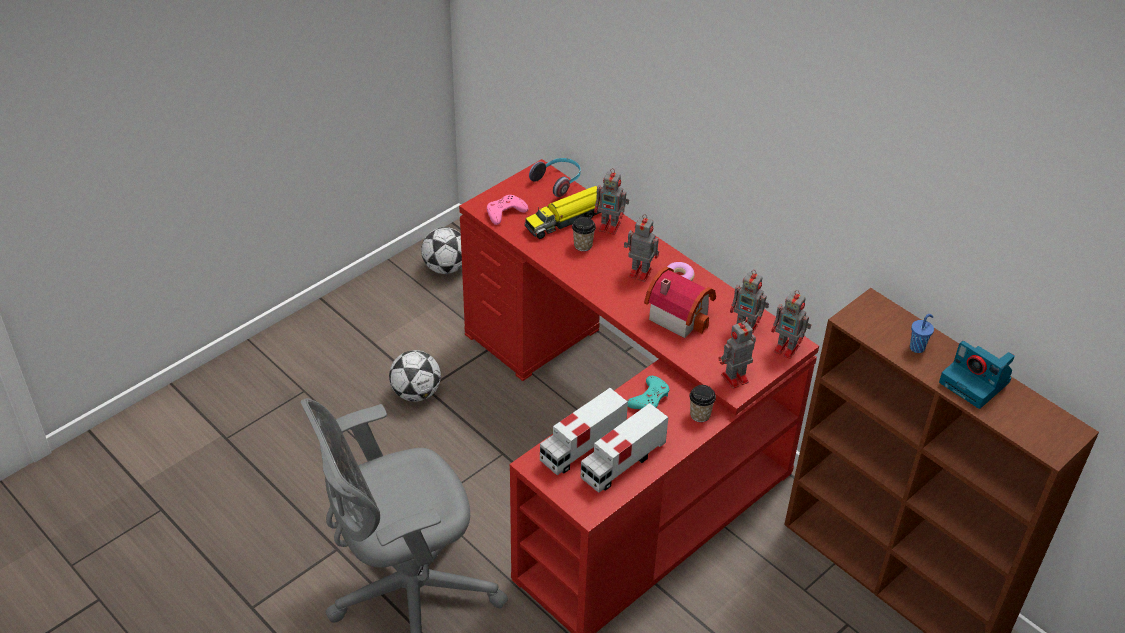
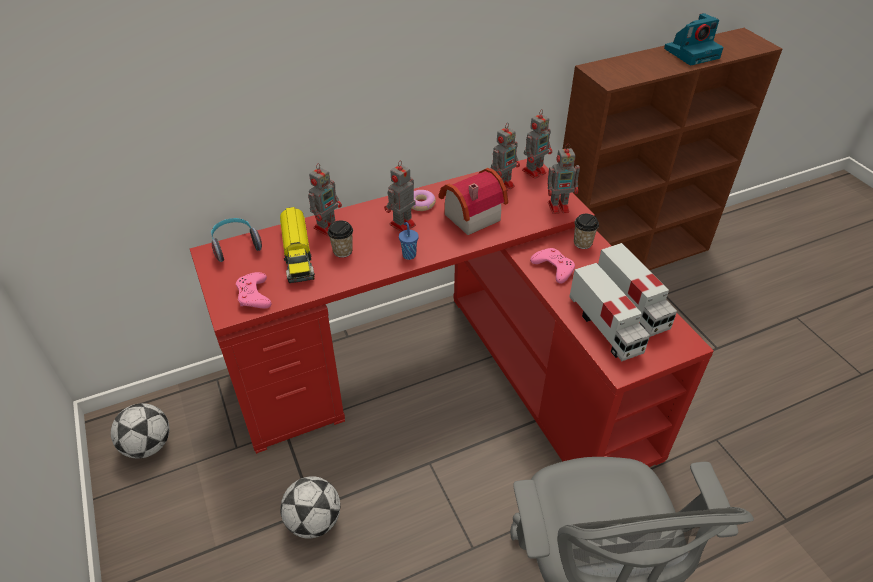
camera: 70 degrees left, 0 degrees up
turquoise game controller [628,376,669,409] -> pink game controller [530,248,575,284]
toy robot [719,319,756,389] -> toy robot turned 90 degrees counterclockwise [548,143,580,214]
blue cup [910,314,934,353] -> blue cup moved to [399,222,419,260]

